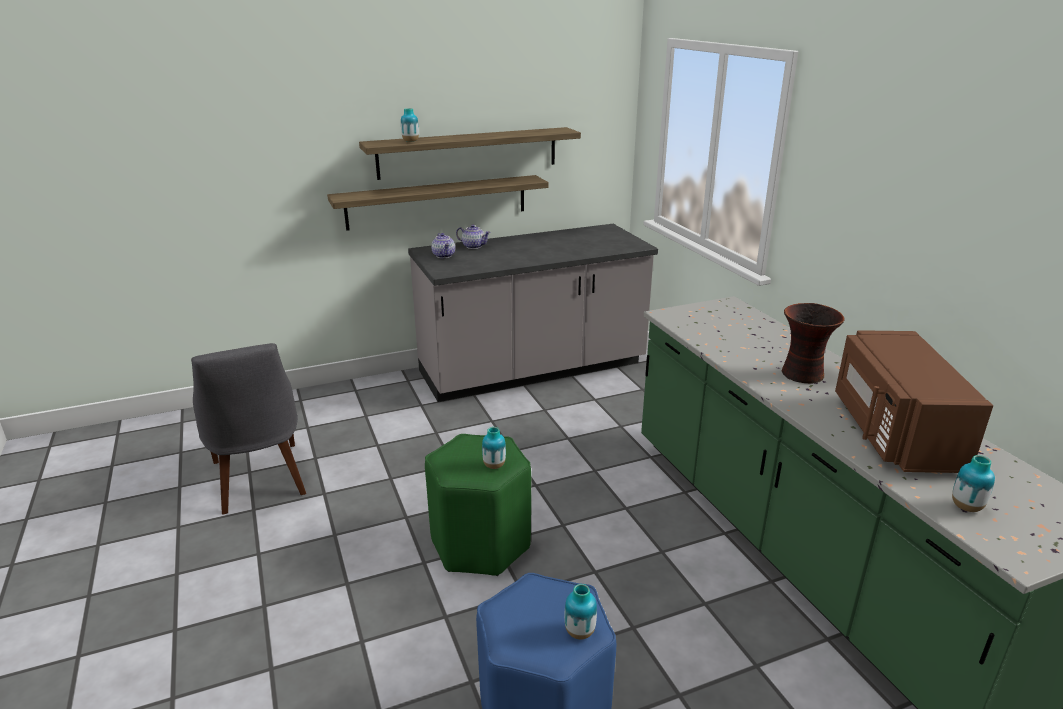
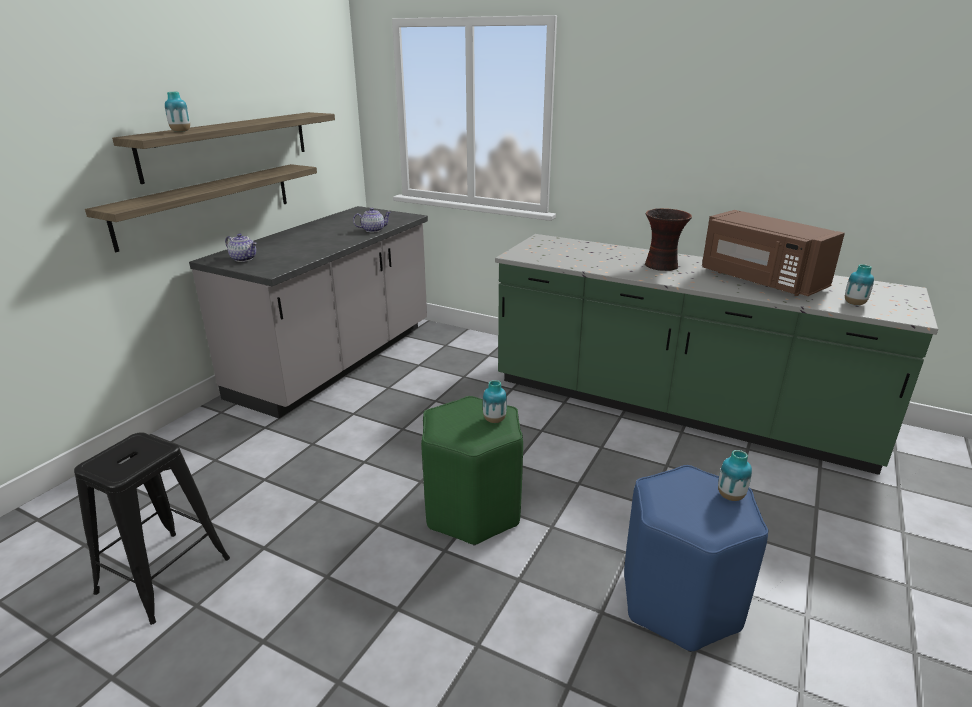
camera: 40 degrees left, 0 degrees up
grey chair [191,343,306,515] -> black stool [74,432,230,625]
teapot [456,224,491,249] -> teapot moved to [353,208,391,232]

